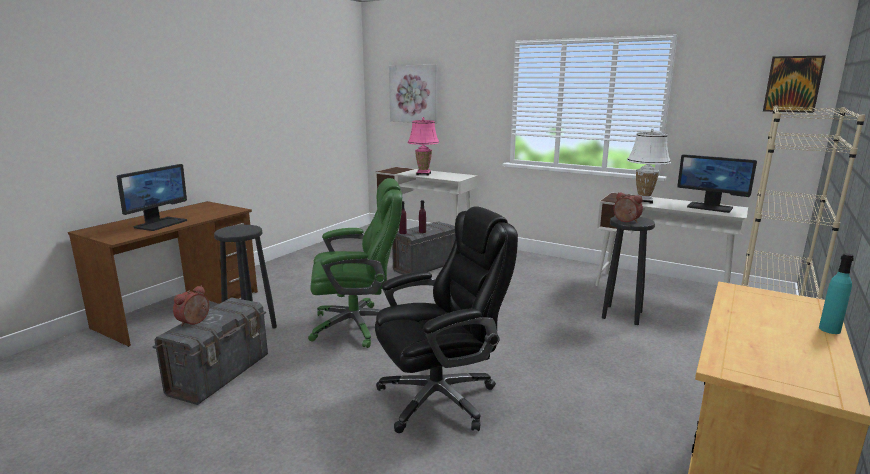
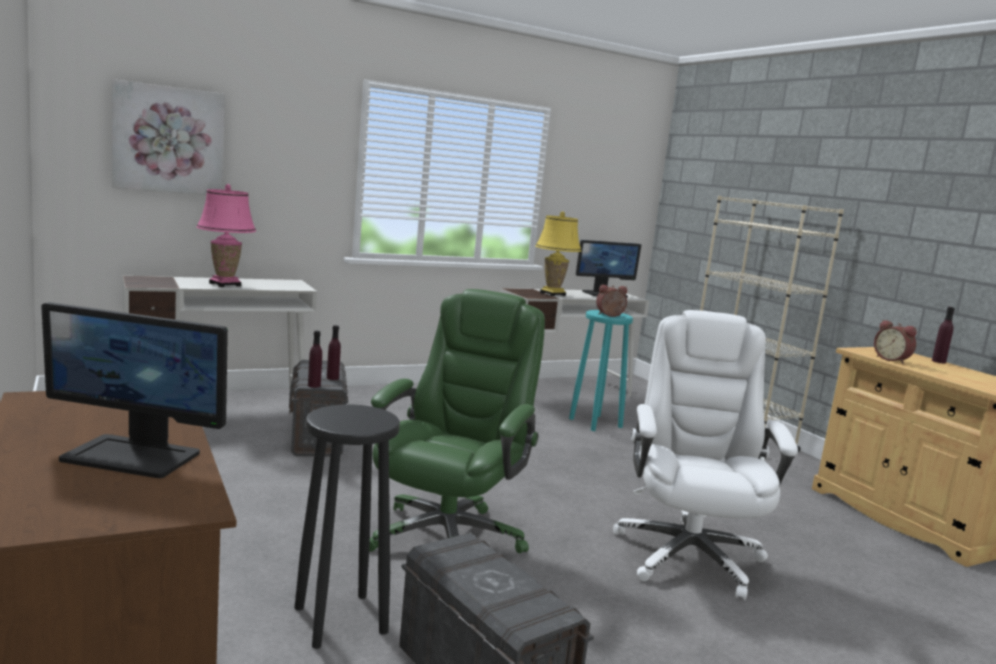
camera: 60 degrees left, 5 degrees down
monitor [117,164,187,231] -> monitor turned 135 degrees clockwise [41,302,228,478]
alarm clock [173,285,209,327] -> alarm clock moved to [874,320,917,364]
black office chair [375,207,518,433] -> white office chair [613,310,798,600]
black stool [602,216,655,325] -> turquoise stool [569,310,633,431]
white table lamp [627,128,671,204] -> yellow table lamp [535,212,581,296]
picture [763,56,826,113] -> none
turquoise bottle [819,253,854,334] -> purple bottle [932,307,955,364]

